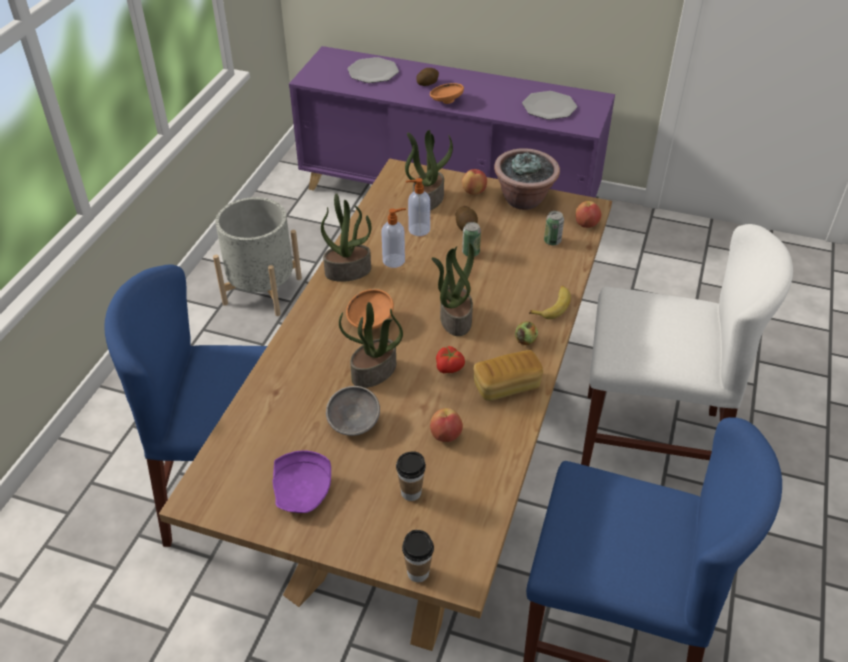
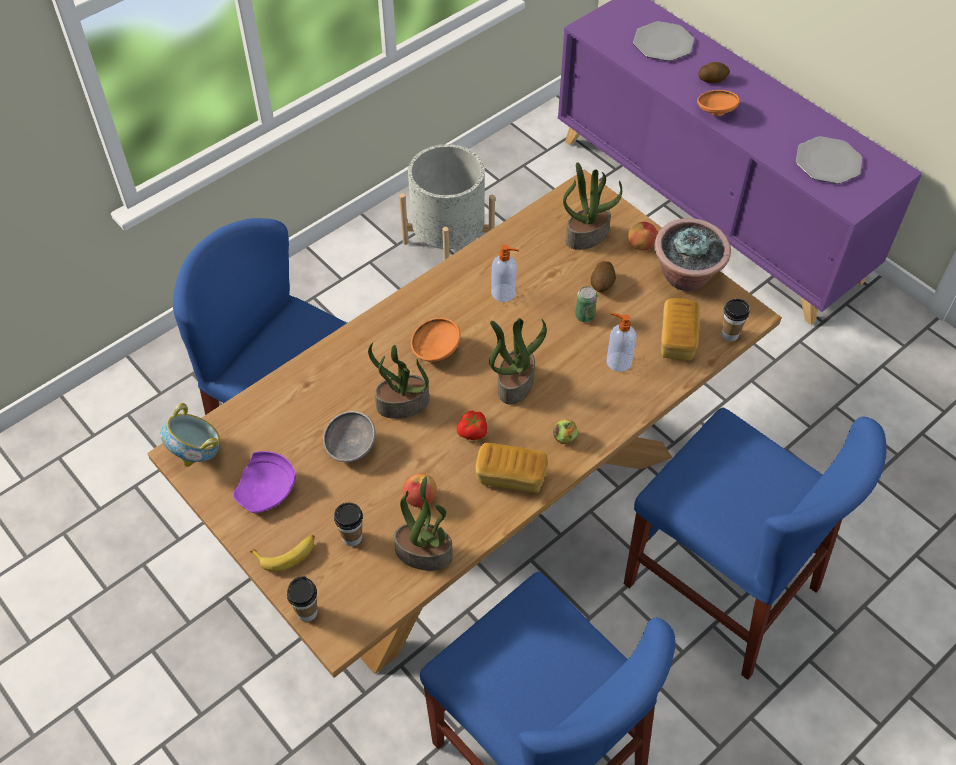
camera: 30 degrees right, 10 degrees up
potted plant [321,193,371,282] -> potted plant moved to [394,476,453,571]
soap dispenser [406,178,430,236] -> soap dispenser moved to [606,313,636,372]
banana [529,286,571,319] -> banana moved to [250,535,315,572]
can [544,211,564,245] -> bread [661,298,700,361]
apple [575,201,602,228] -> cup [721,299,750,341]
white chair [581,224,793,466] -> blue chair [624,408,886,680]
none -> bowl [160,403,220,467]

